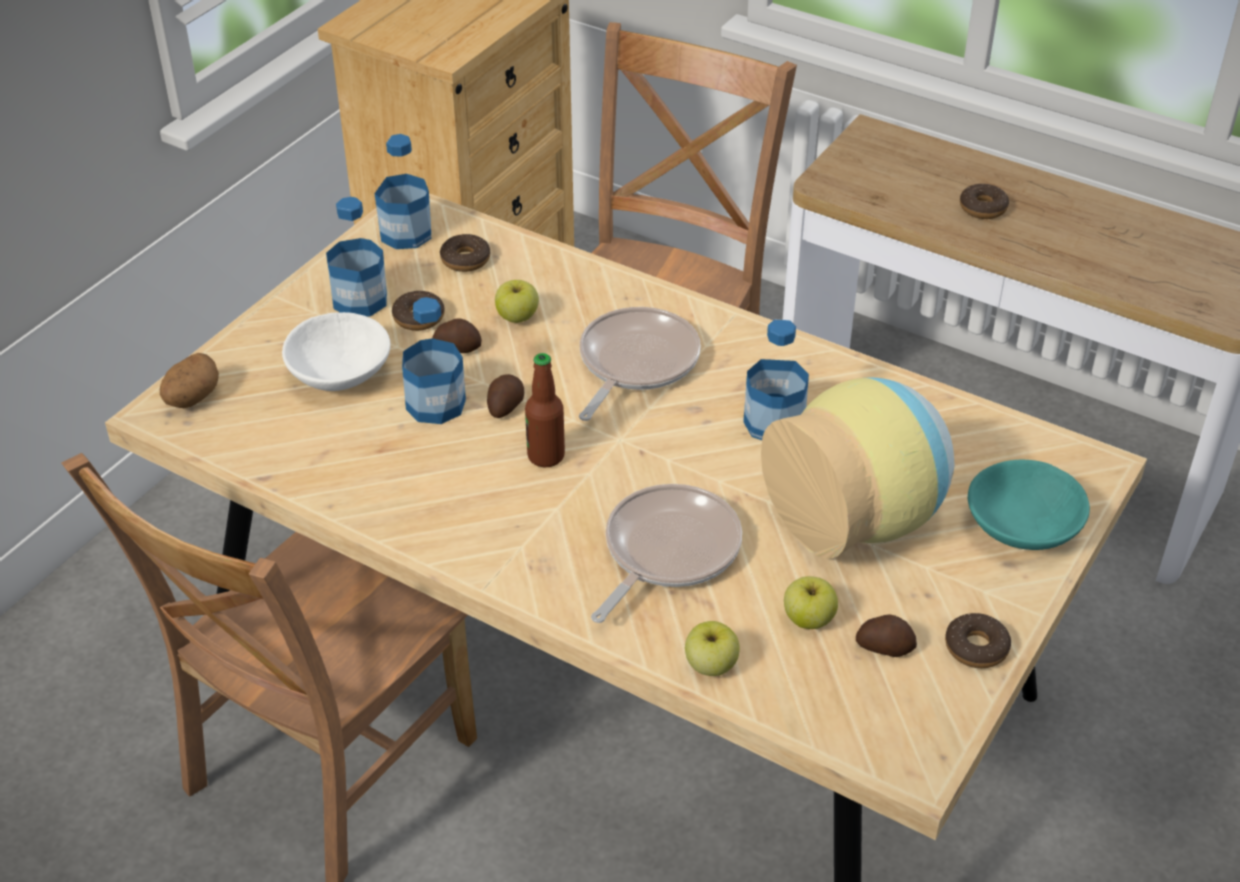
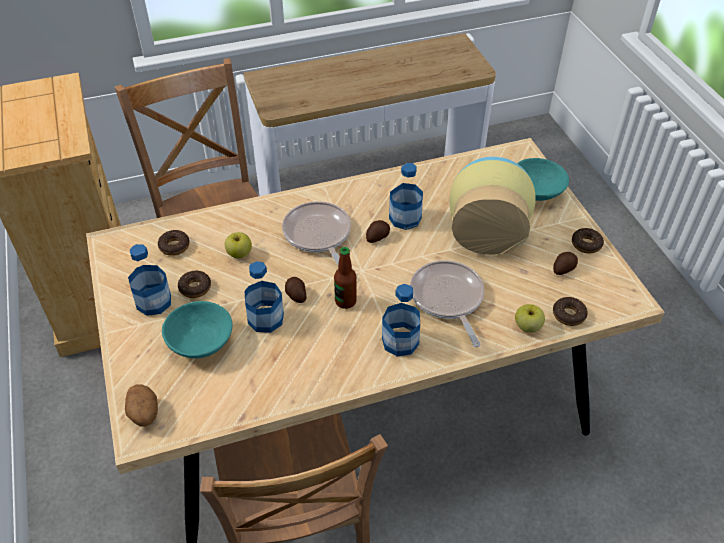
camera: 50 degrees left, 5 degrees up
white bowl [282,312,391,391] -> turquoise bowl [162,301,232,358]
bottle [374,134,431,249] -> bottle moved to [382,284,420,357]
potato [432,318,482,353] -> potato moved to [366,220,390,243]
apple [784,576,838,629] -> none
donut [960,184,1009,219] -> donut moved to [553,297,588,326]

